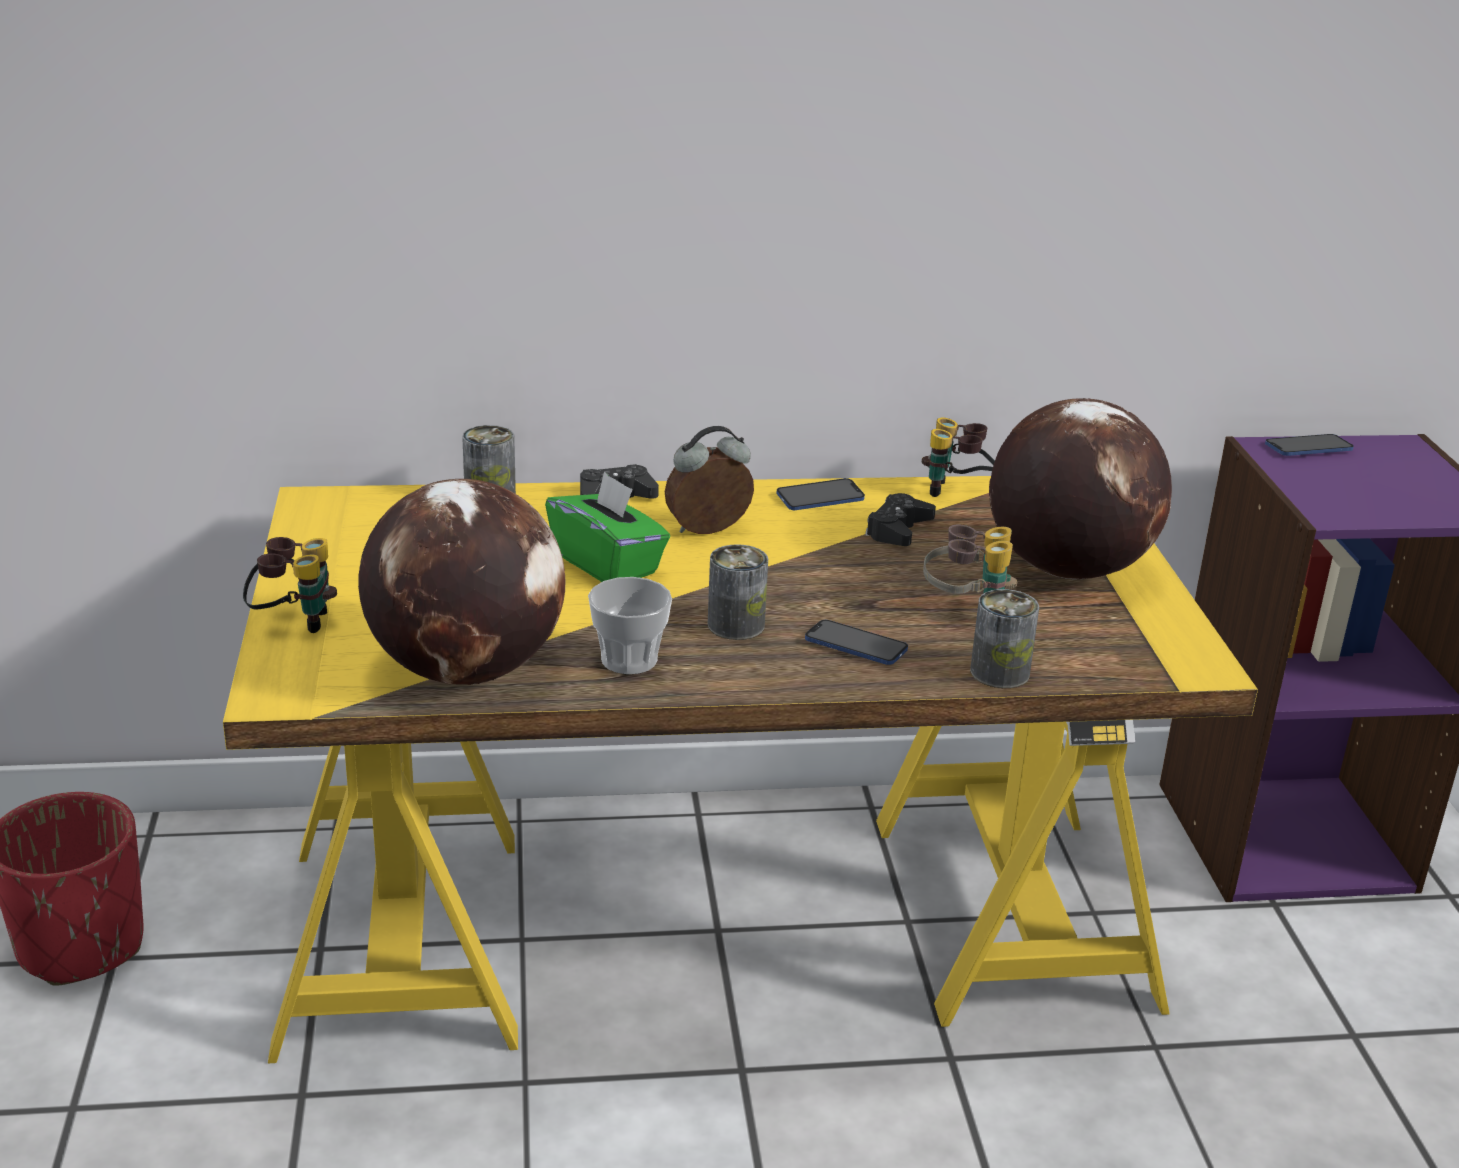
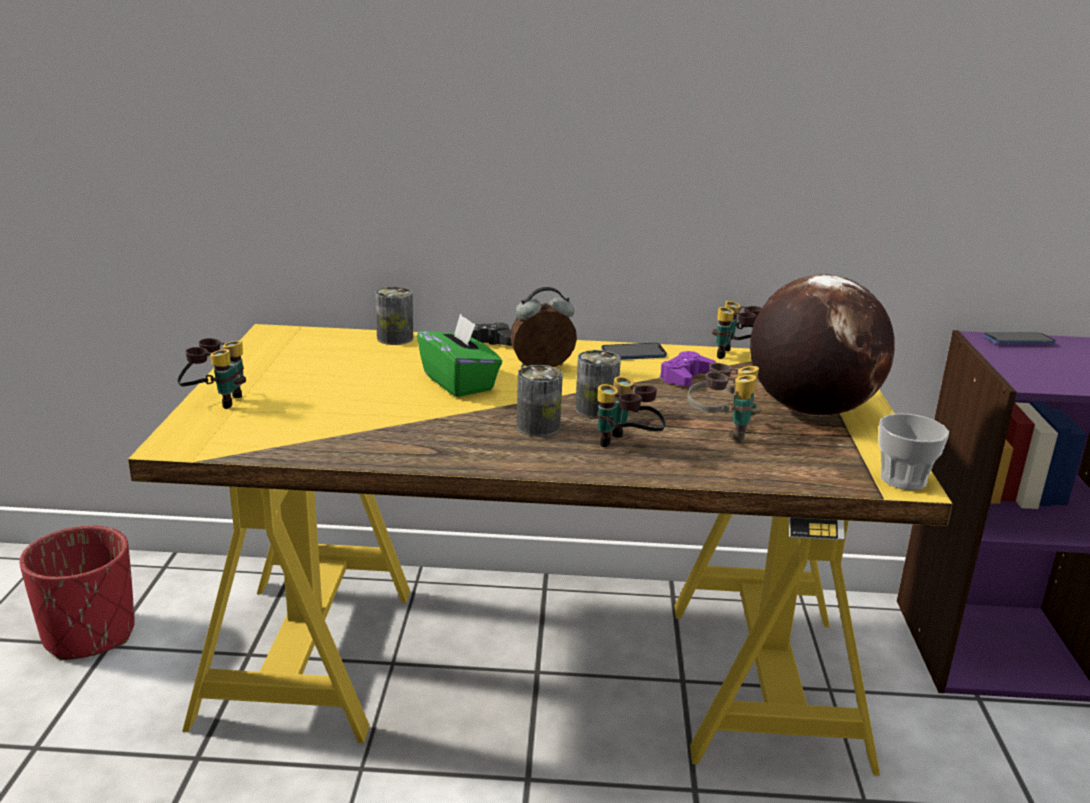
camera: 10 degrees right, 5 degrees down
globe [358,479,565,685] -> none
cup [588,577,672,674] -> cup moved to [878,413,949,490]
phone [805,620,908,665] -> binoculars [597,376,666,447]
black game controller [865,493,936,546] -> purple game controller [659,351,716,386]
can [970,589,1039,688] -> can moved to [575,350,621,419]

